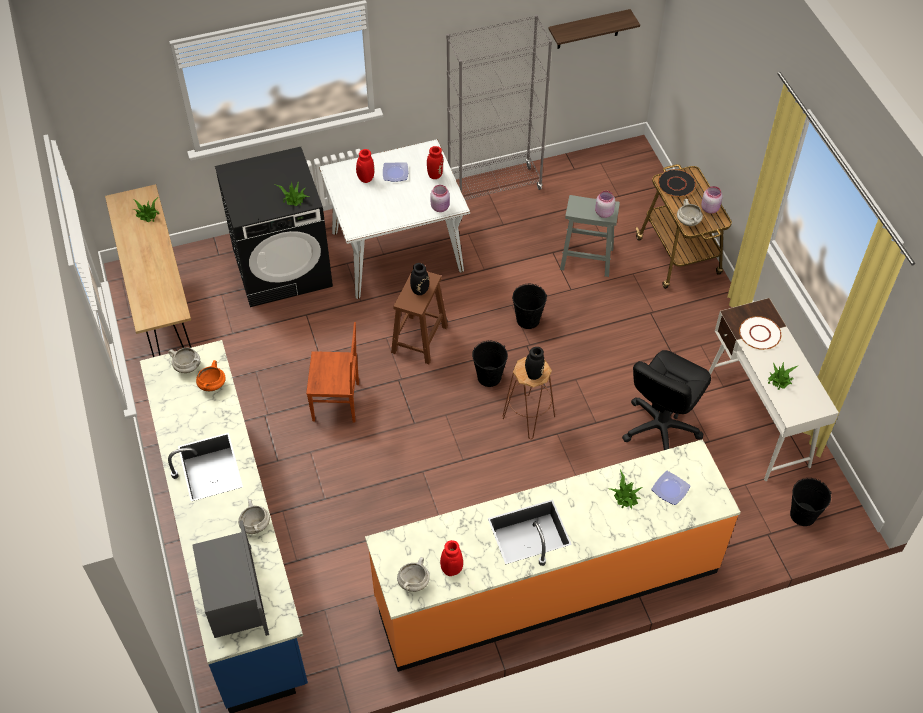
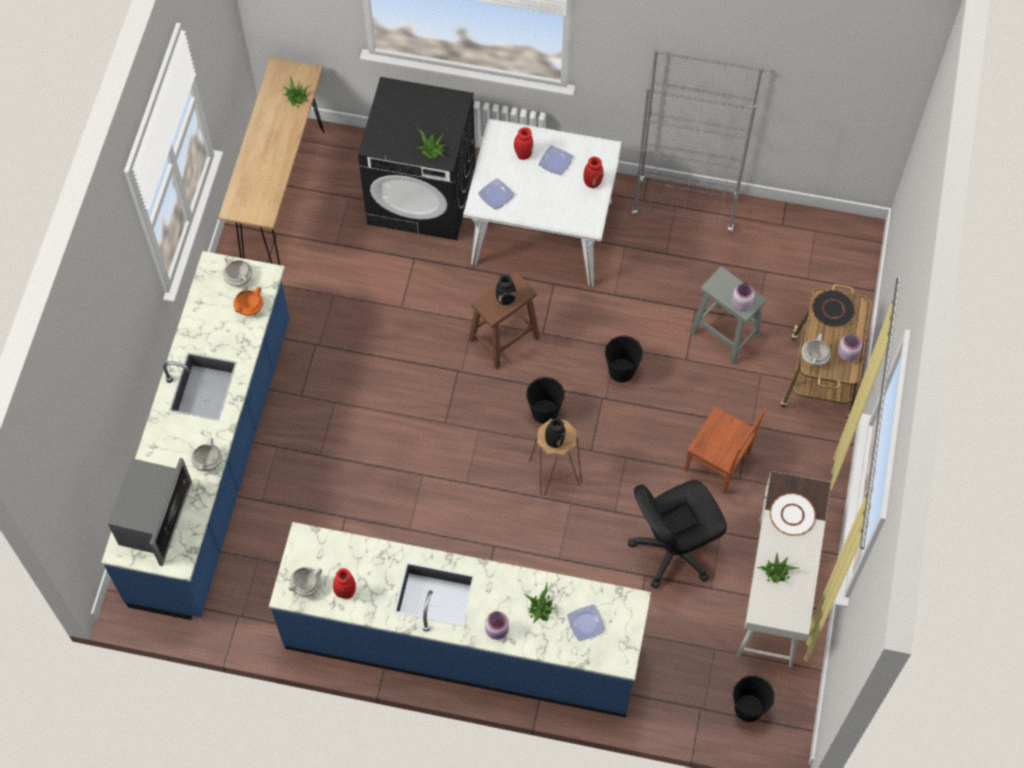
camera: 30 degrees right, 10 degrees up
brown chair [306,322,359,423] -> brown chair moved to [685,407,766,494]
orange counter [365,439,741,672] -> blue counter [269,522,651,718]
pink jar [430,185,450,212] -> pink jar moved to [485,611,509,640]
shelf [548,9,640,49] -> none
none -> plate [478,178,515,209]

